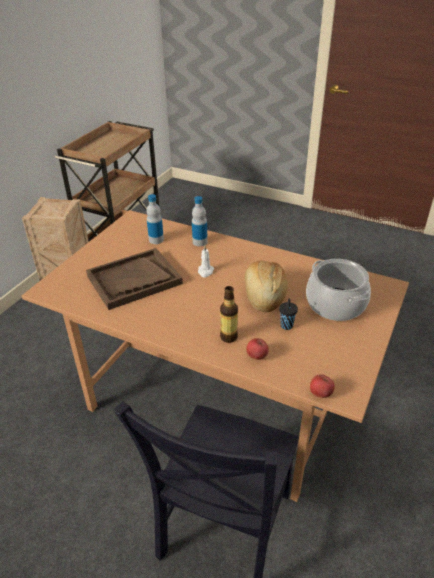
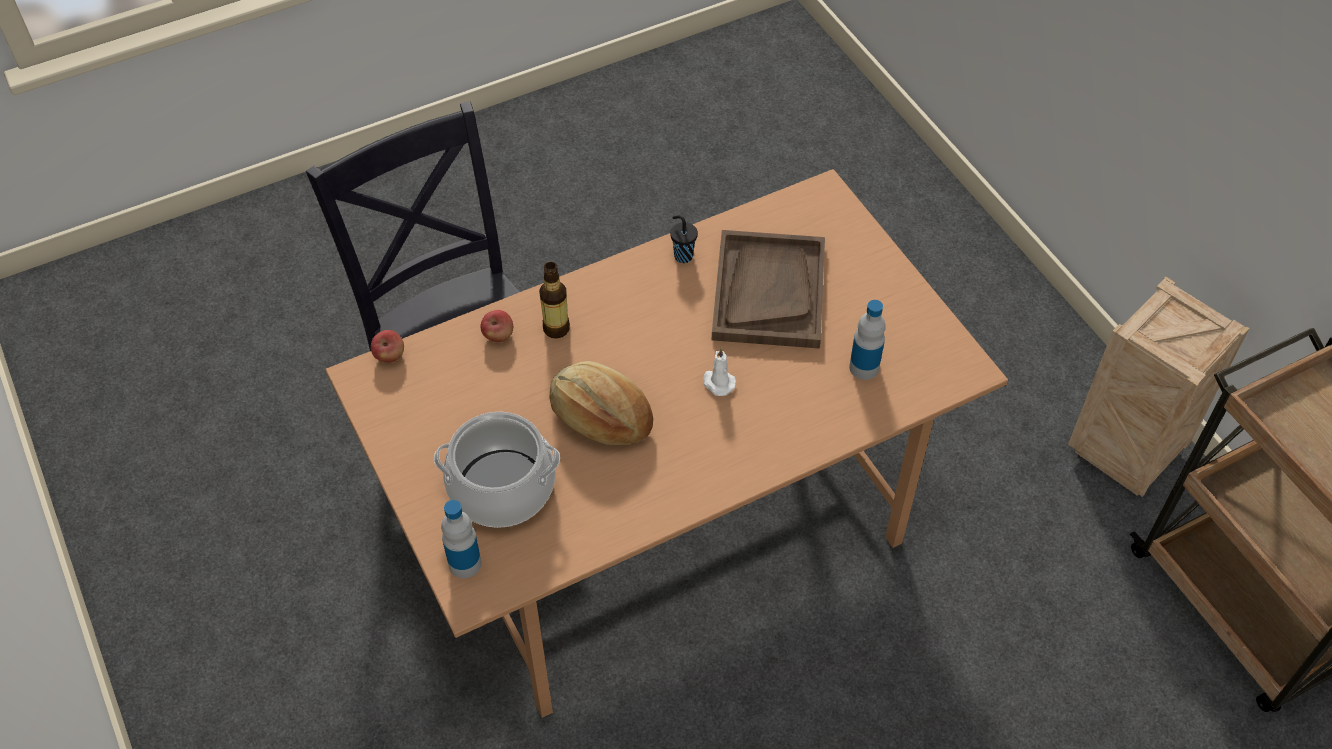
camera: 125 degrees right, 15 degrees up
bottle [192,196,208,246] -> bottle moved to [441,500,481,578]
black cup [279,298,298,330] -> black cup moved to [670,215,698,263]

